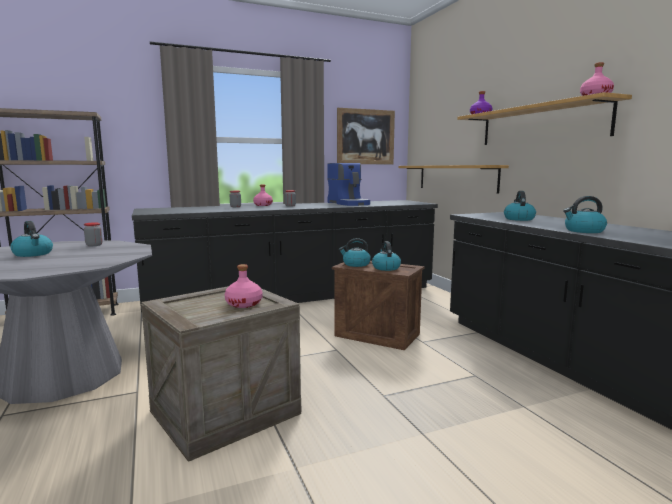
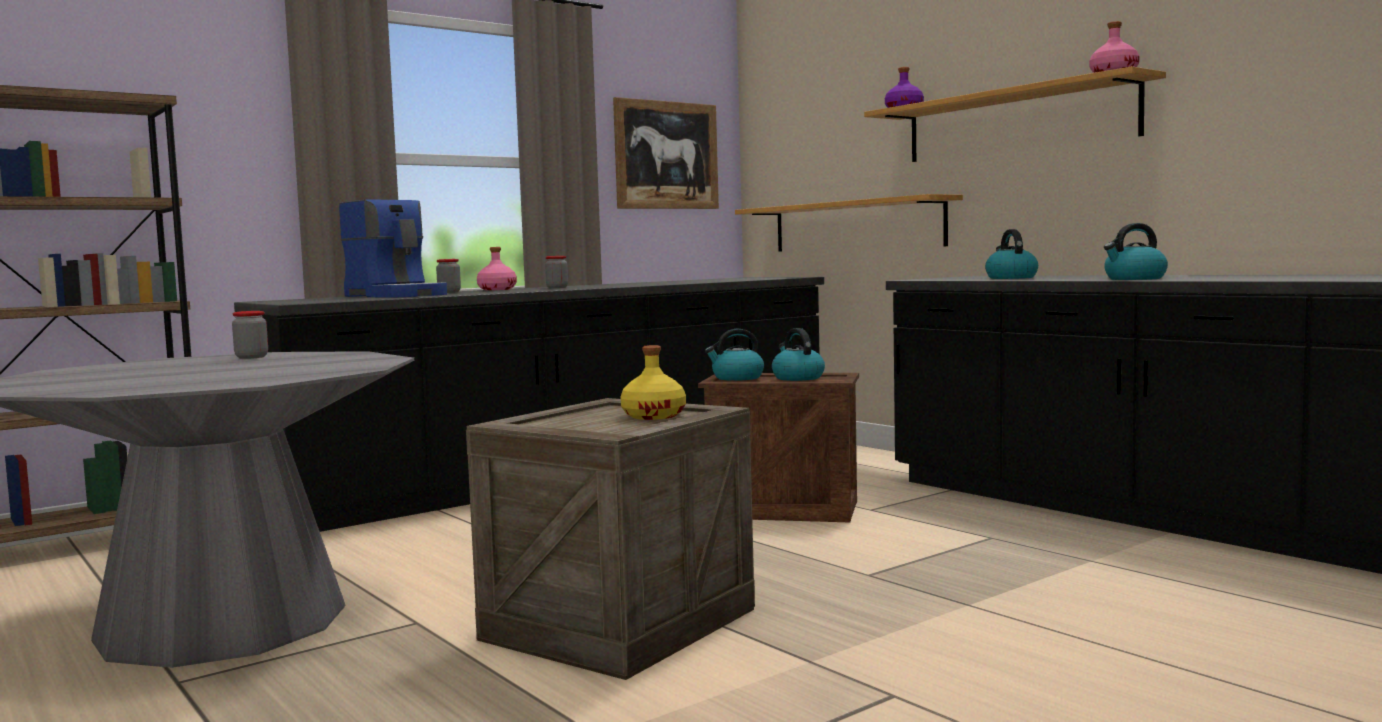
camera: 15 degrees left, 5 degrees down
kettle [10,221,53,257] -> none
pink bottle [225,264,263,308] -> yellow bottle [620,345,686,420]
coffee machine [327,163,370,206] -> coffee machine moved to [339,199,447,298]

